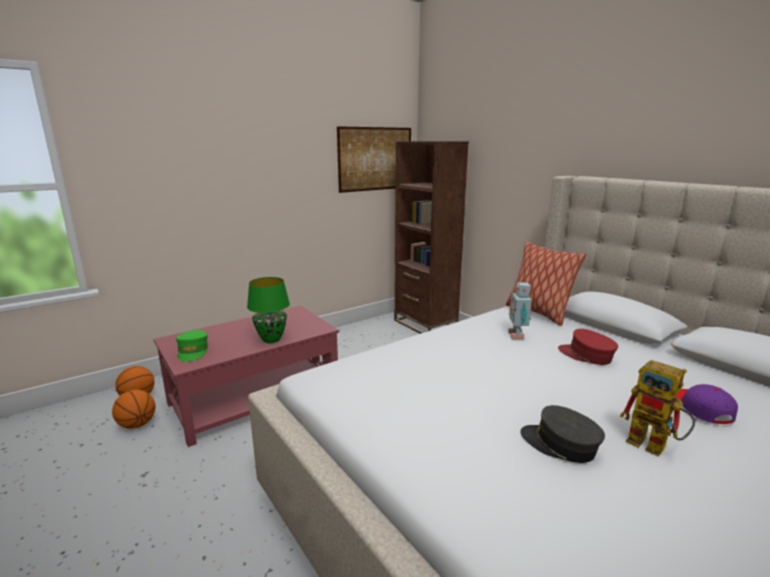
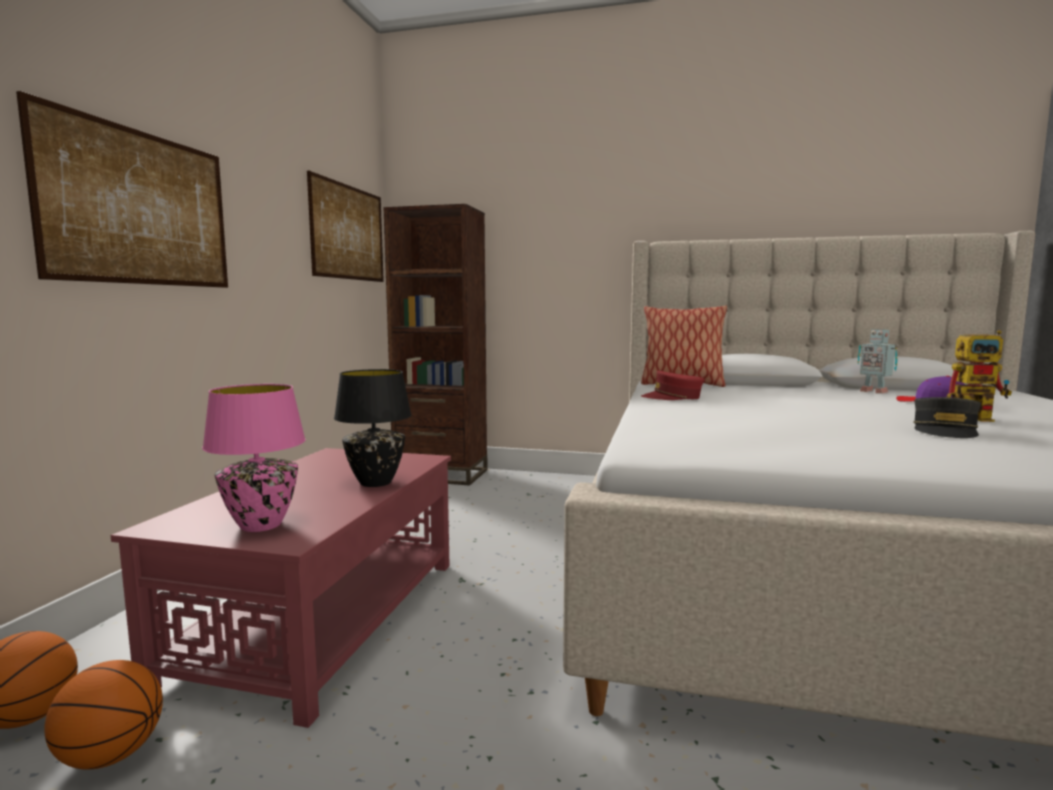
camera: 40 degrees left, 10 degrees down
green cap [176,330,208,362] -> pink table lamp [202,384,306,532]
green table lamp [247,277,290,343] -> black table lamp [334,369,412,487]
toy robot [508,282,532,339] -> toy robot moved to [858,329,898,394]
grey cap [520,405,605,463] -> grey cap turned 60 degrees counterclockwise [913,397,981,438]
red cap [558,329,618,365] -> red cap moved to [641,371,704,400]
none -> picture [16,91,228,288]

